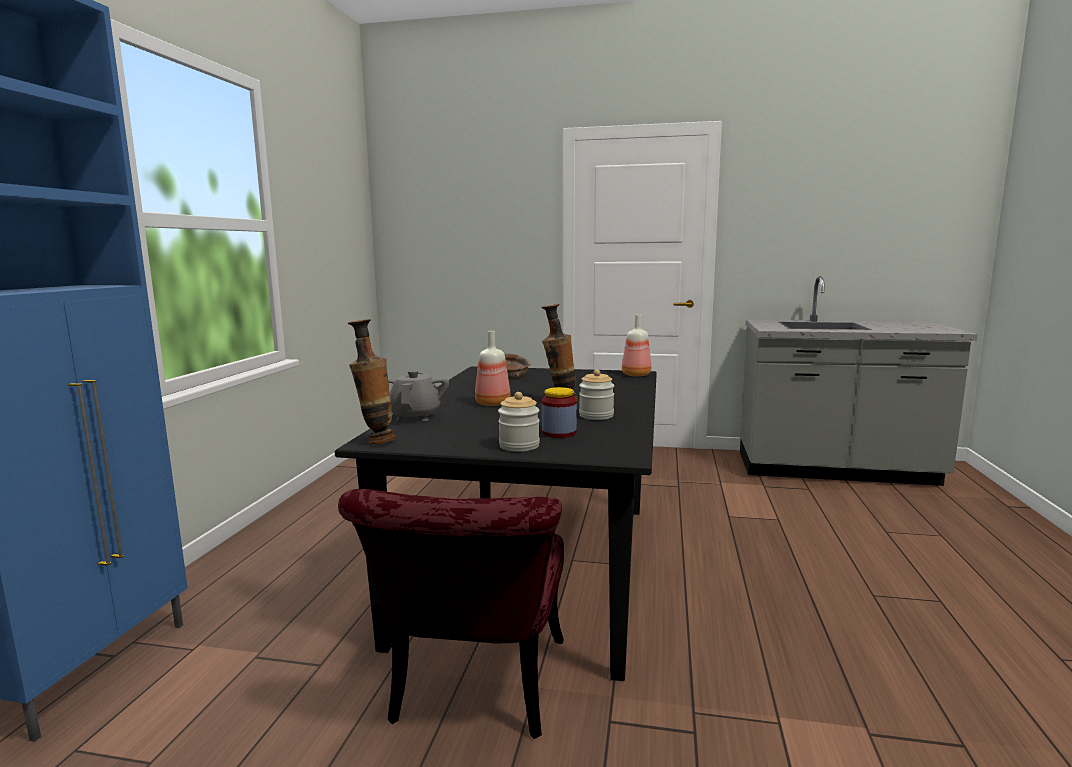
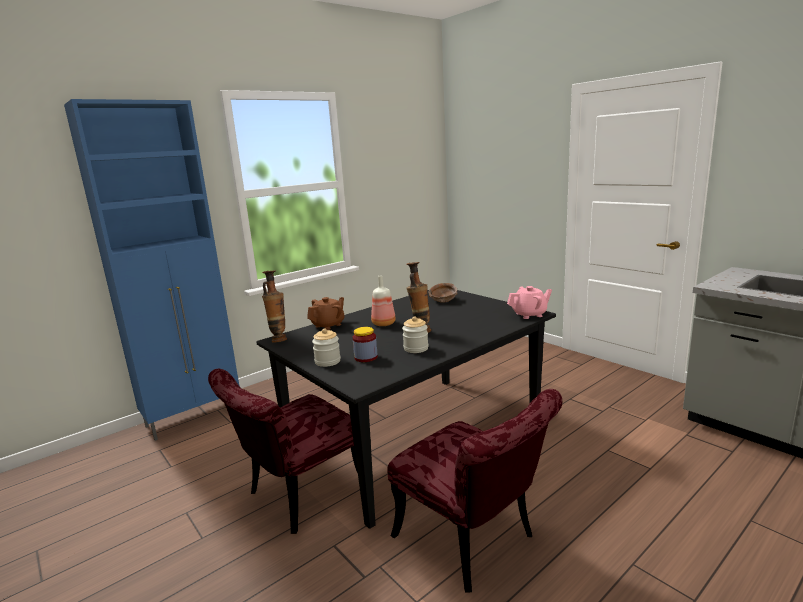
camera: 40 degrees right, 5 degrees up
grey teapot [388,370,449,421] -> brown teapot [307,297,345,330]
bottle [622,314,651,376] -> pink teapot [507,286,552,319]
none -> red chair [387,389,562,593]

